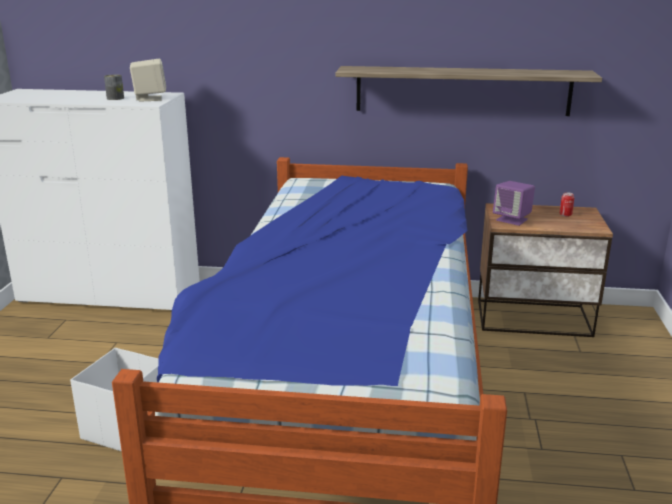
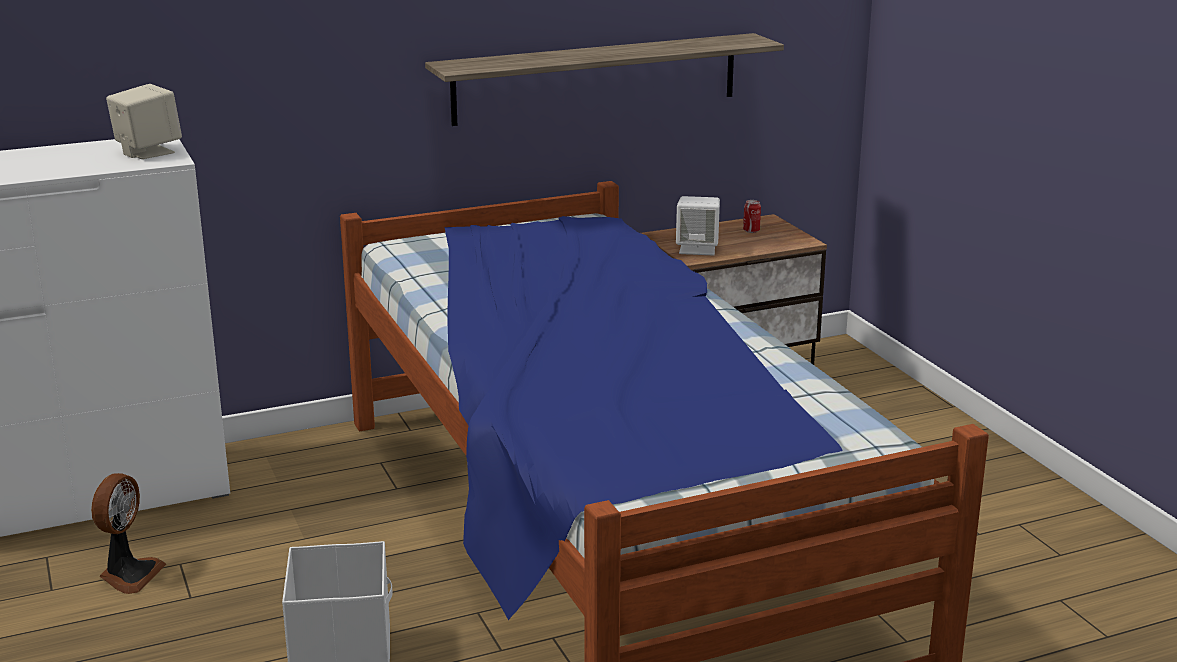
camera: 30 degrees left, 0 degrees up
can [104,74,124,100] -> none
purple speaker [493,181,535,226] -> white speaker [676,196,720,255]
none -> fan [91,473,166,594]

